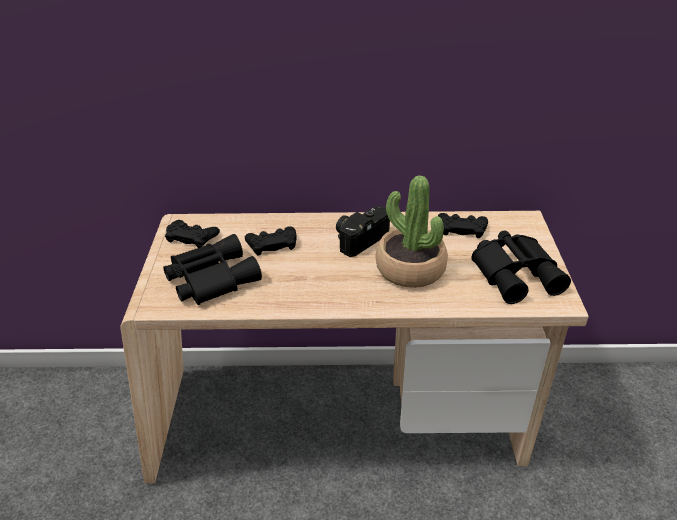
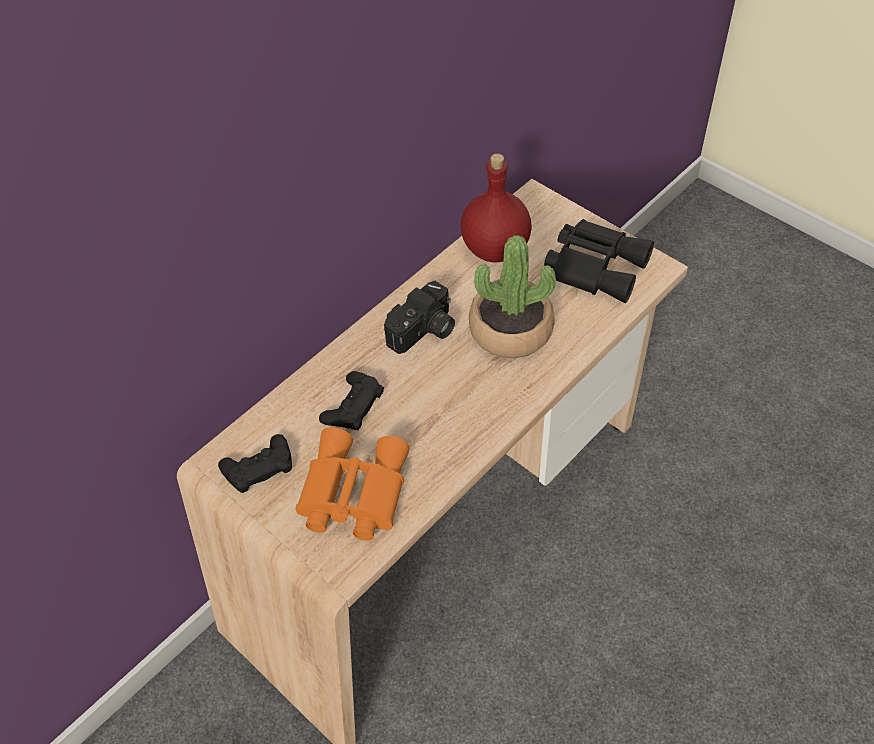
camera: 45 degrees left, 15 degrees up
black binoculars [163,234,262,305] -> orange binoculars [295,427,409,541]
camera [336,206,390,257] -> camera turned 135 degrees counterclockwise [384,281,455,354]
black game controller [438,213,488,238] -> red bottle [461,154,532,263]

